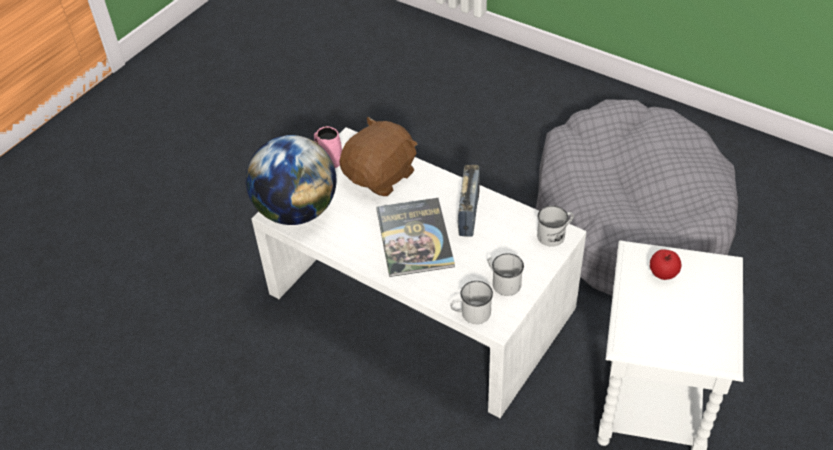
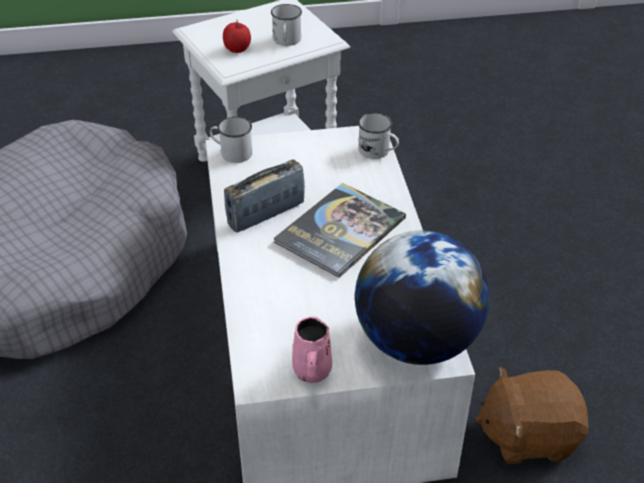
camera: 135 degrees left, 5 degrees down
brown plush toy [339,117,417,196] -> brown plush toy moved to [474,366,589,464]
white mug [488,253,524,296] -> white mug moved to [271,4,302,46]

